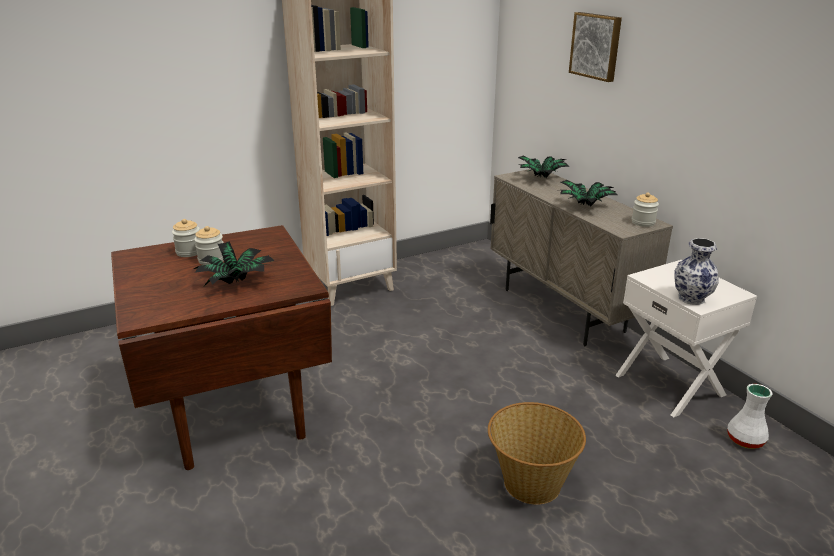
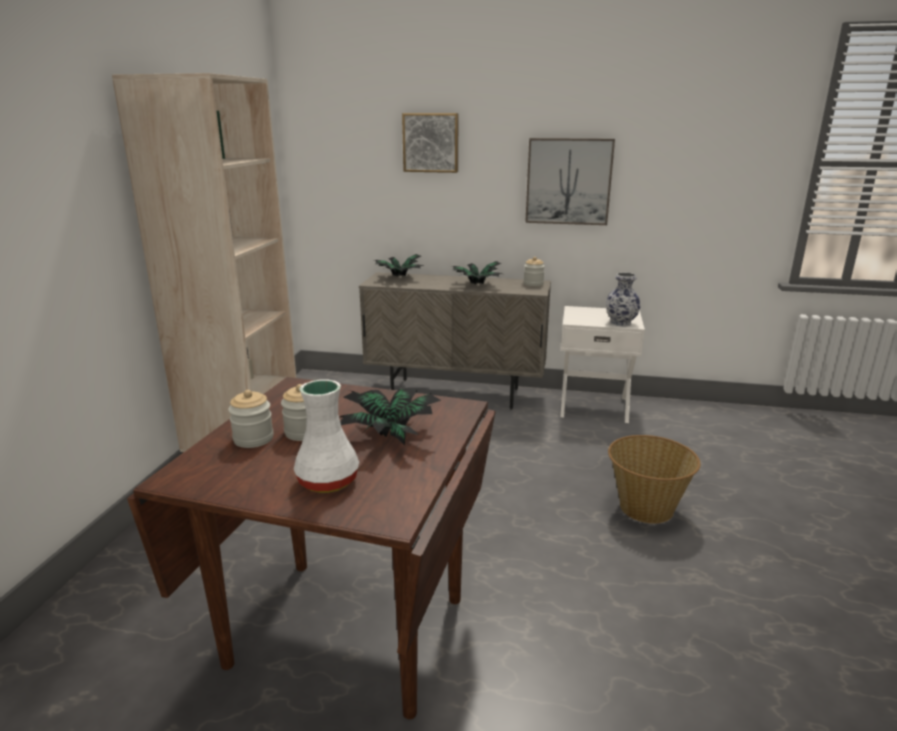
camera: 50 degrees left, 5 degrees down
white vase [727,384,772,449] -> white vase moved to [294,379,359,493]
none -> picture [525,138,615,225]

